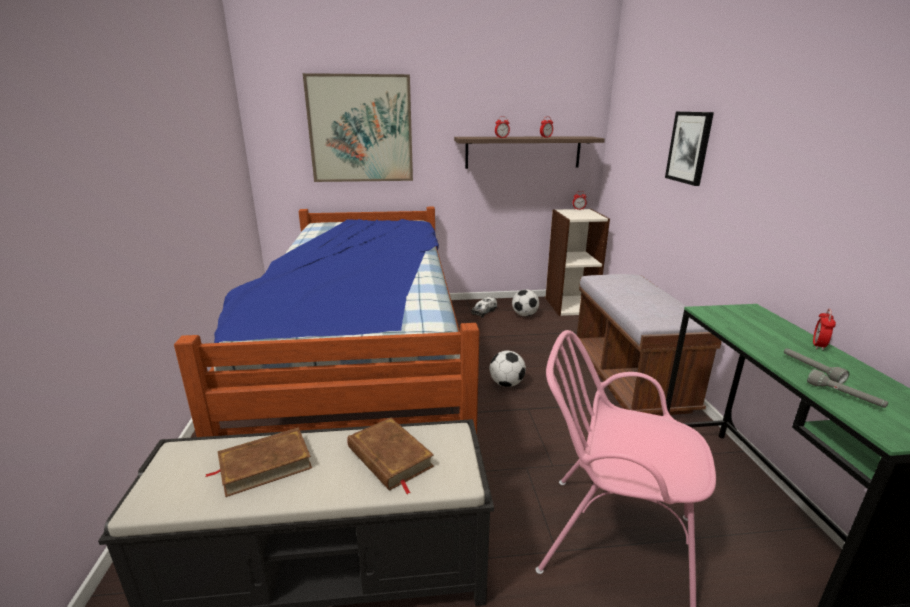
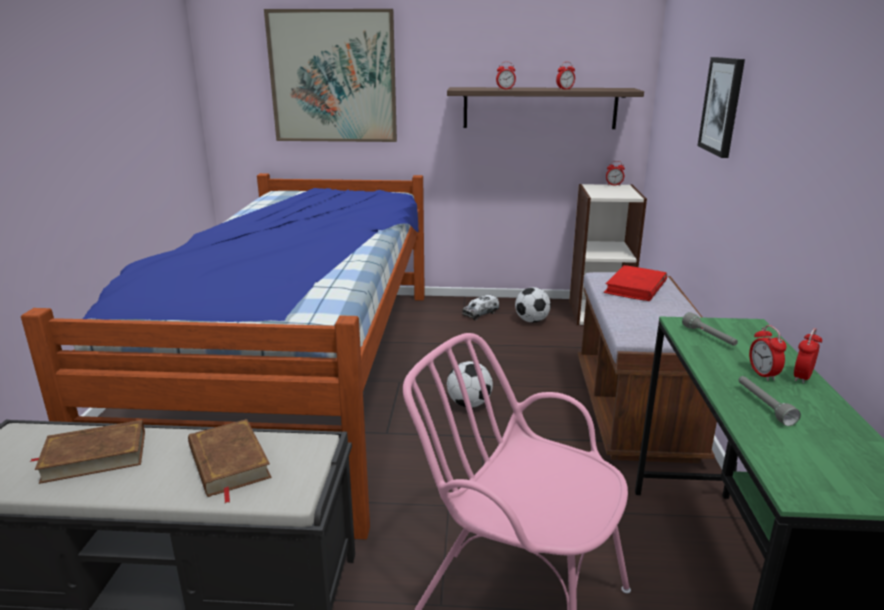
camera: 10 degrees right, 0 degrees up
grey flashlight [807,369,888,408] -> grey flashlight moved to [682,312,738,346]
none -> red book [604,265,667,301]
none -> alarm clock [749,325,787,381]

